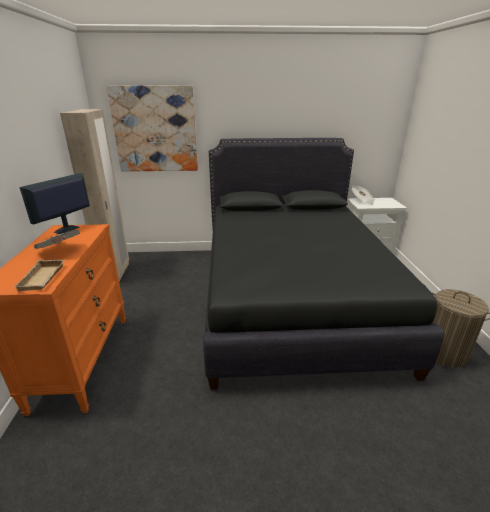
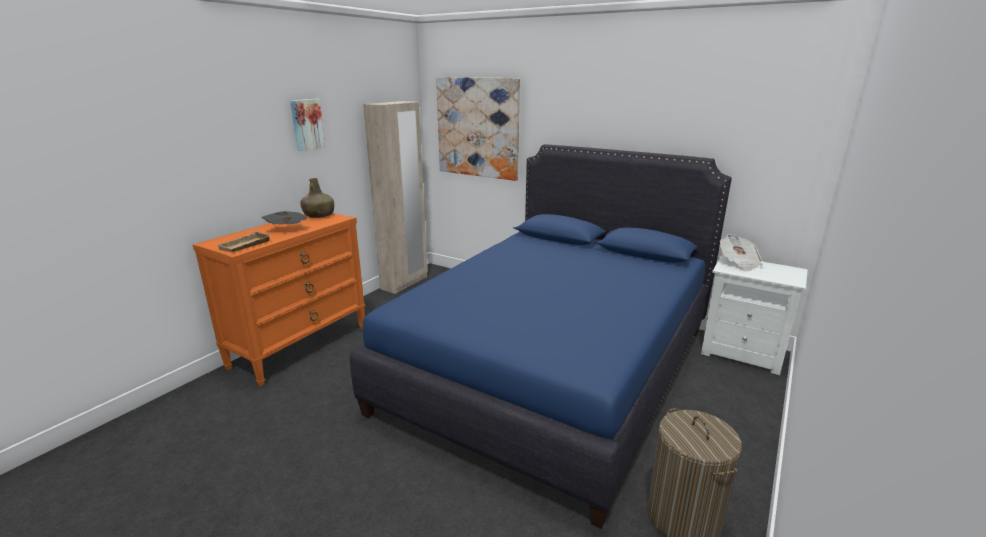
camera: 35 degrees right, 5 degrees down
monitor [20,173,90,234] -> green bottle [300,178,334,218]
black bed [203,138,445,390] -> blue bed [350,144,732,529]
none -> picture [290,99,326,151]

